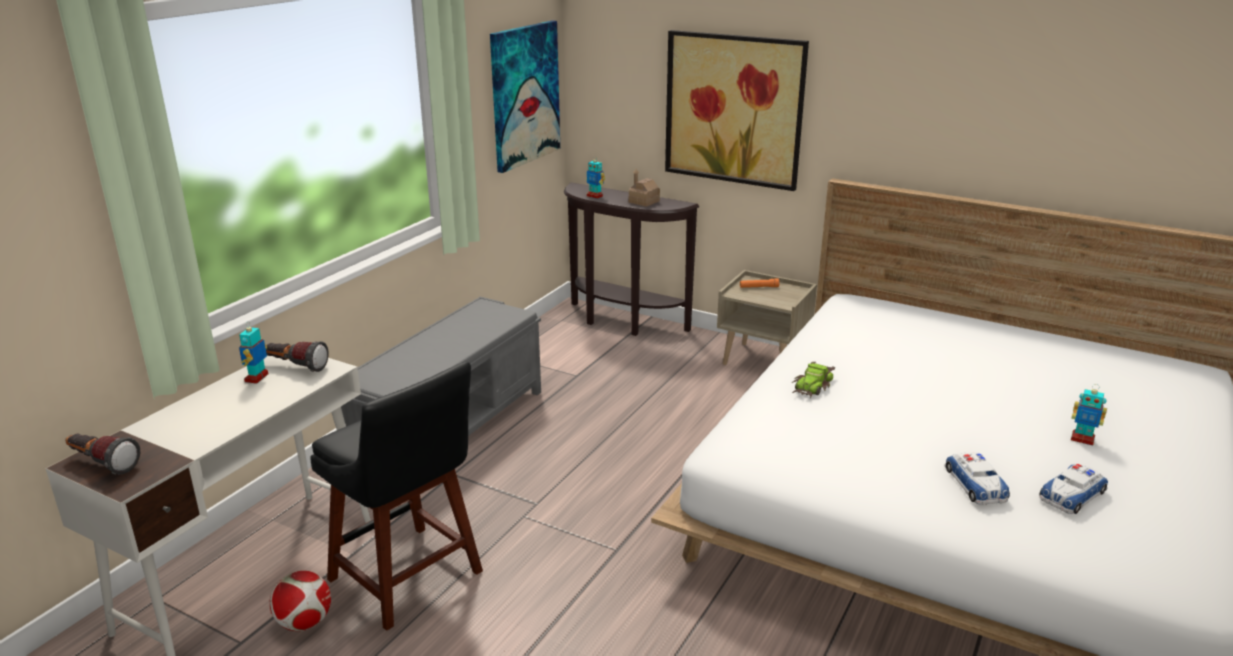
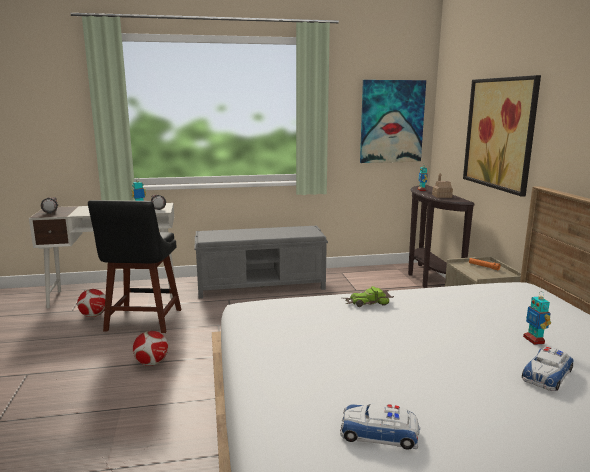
camera: 50 degrees right, 10 degrees down
toy car [944,452,1010,505] -> toy car moved to [522,347,574,391]
toy robot [1071,385,1107,446] -> toy robot moved to [523,295,551,345]
none -> football [133,331,168,366]

